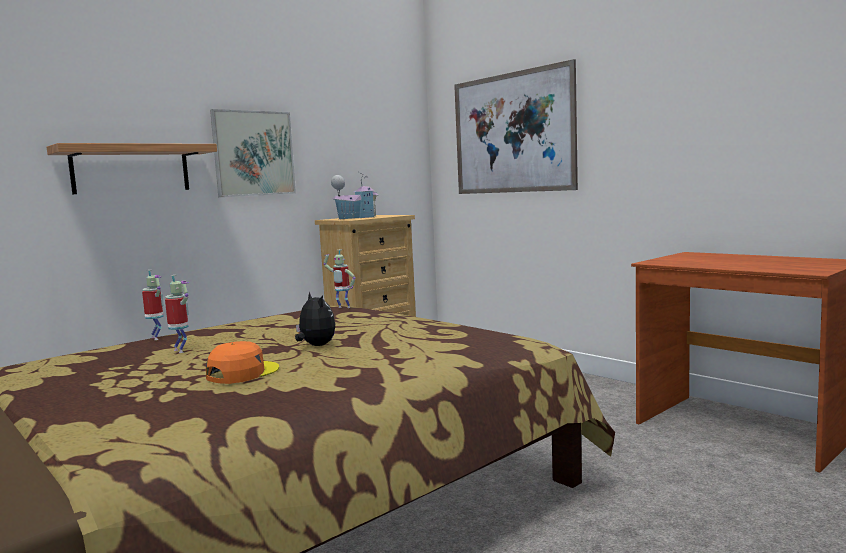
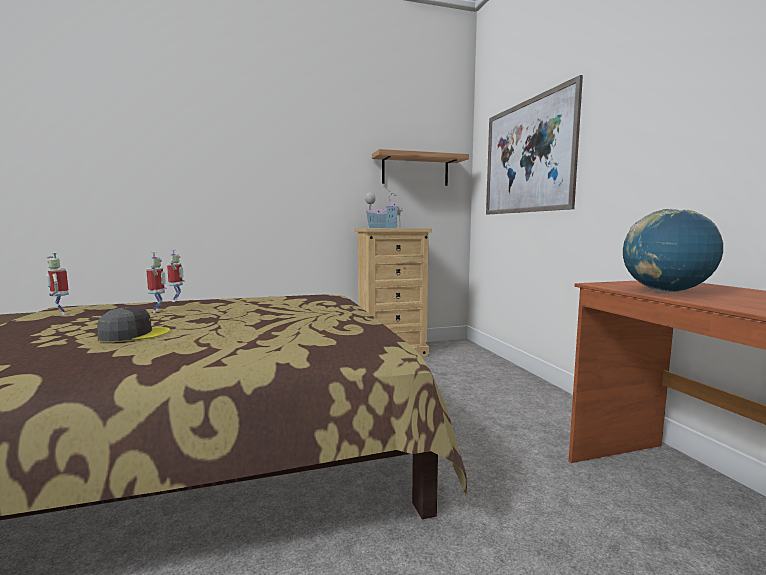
camera: 25 degrees right, 0 degrees up
shelf [47,143,217,194] -> shelf moved to [372,149,469,186]
orange cap [206,341,279,384] -> grey cap [97,307,170,342]
picture [210,109,296,197] -> none
plush toy [295,292,335,346] -> none
toy robot [324,250,356,308] -> toy robot moved to [46,253,69,315]
none -> globe [623,208,723,292]

